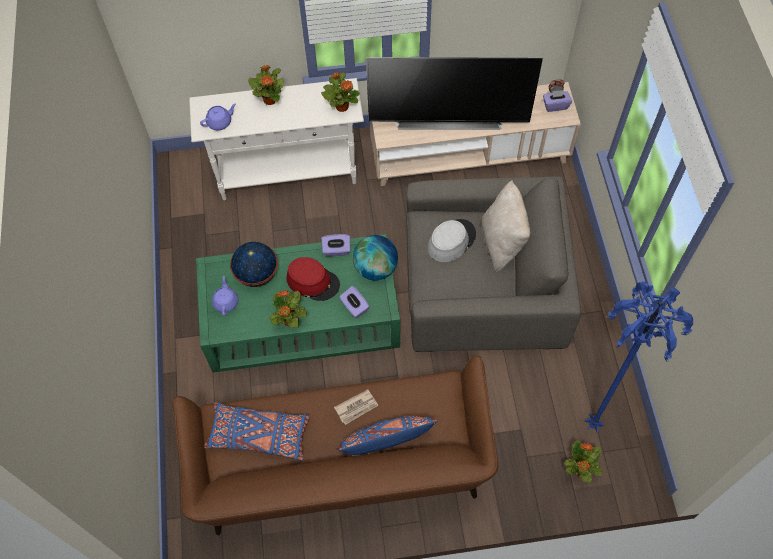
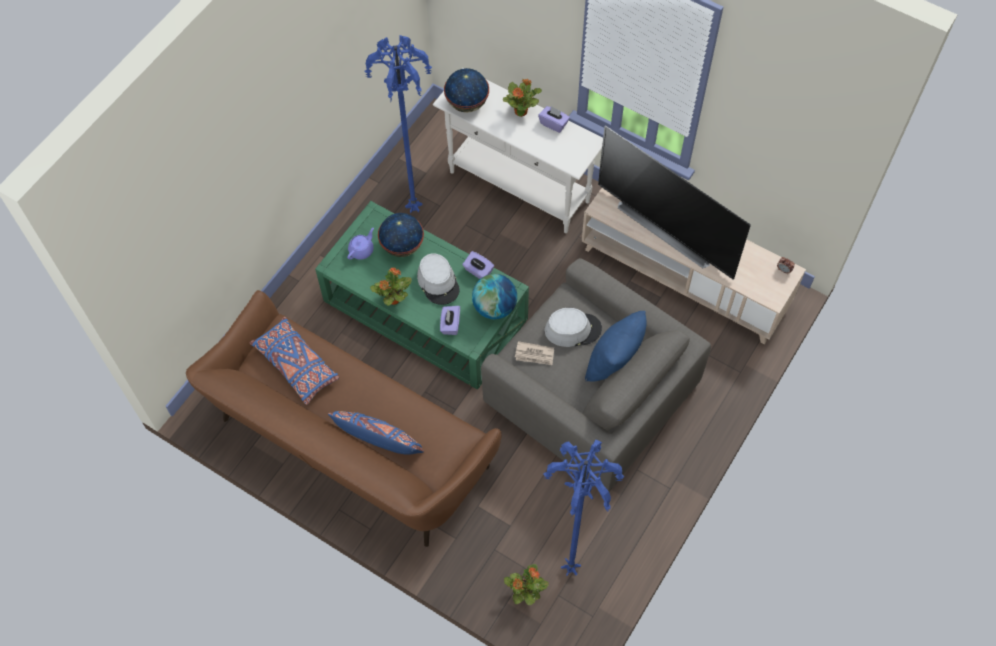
camera: 40 degrees right, 0 degrees up
purple teapot [200,103,236,130] -> globe [444,68,489,113]
red hat [287,257,340,301] -> grey hat [417,253,460,305]
potted plant [321,72,360,112] -> none
newspaper [334,390,379,425] -> newspaper moved to [515,341,554,365]
beige pillow [482,180,530,272] -> blue pillow [585,311,647,382]
purple tissue box [543,90,572,112] -> purple tissue box moved to [538,106,570,133]
none -> blue floor lamp [364,35,432,213]

